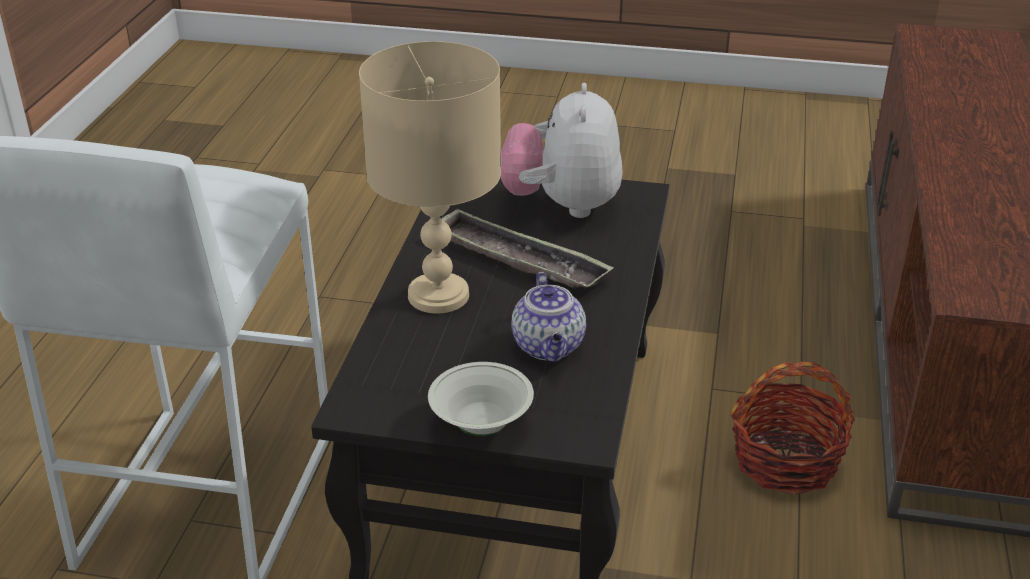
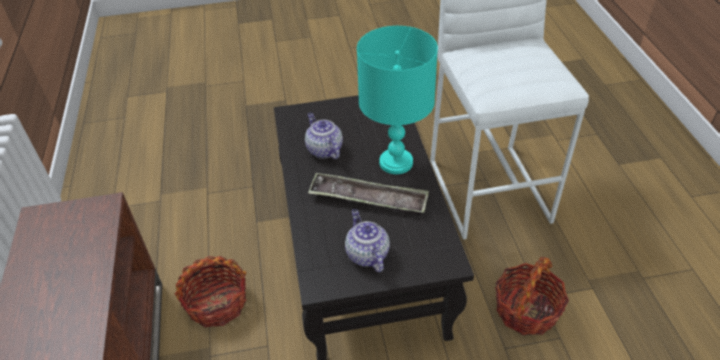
camera: 160 degrees right, 10 degrees up
beige table lamp [359,41,501,313] -> turquoise table lamp [357,26,438,174]
white bowl [428,362,534,436] -> none
plush toy [501,83,623,218] -> teapot [345,209,390,272]
none -> basket [495,257,569,335]

